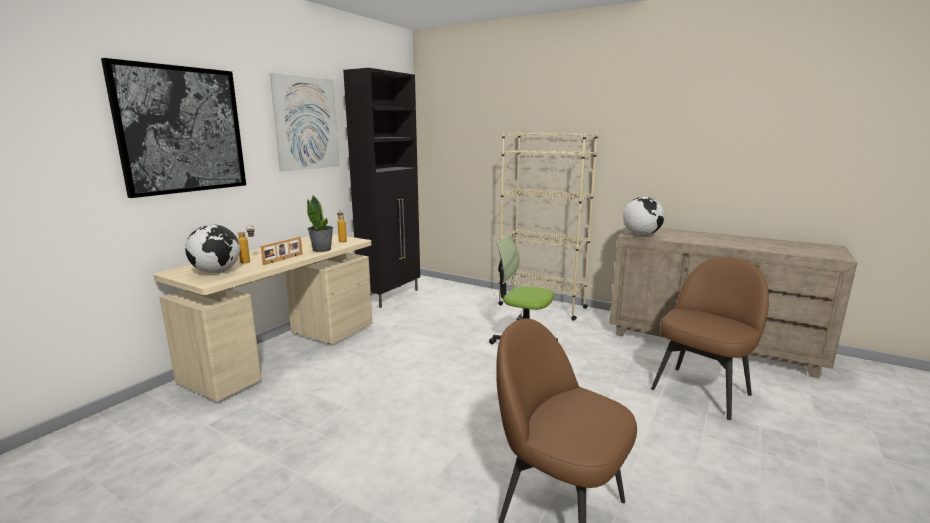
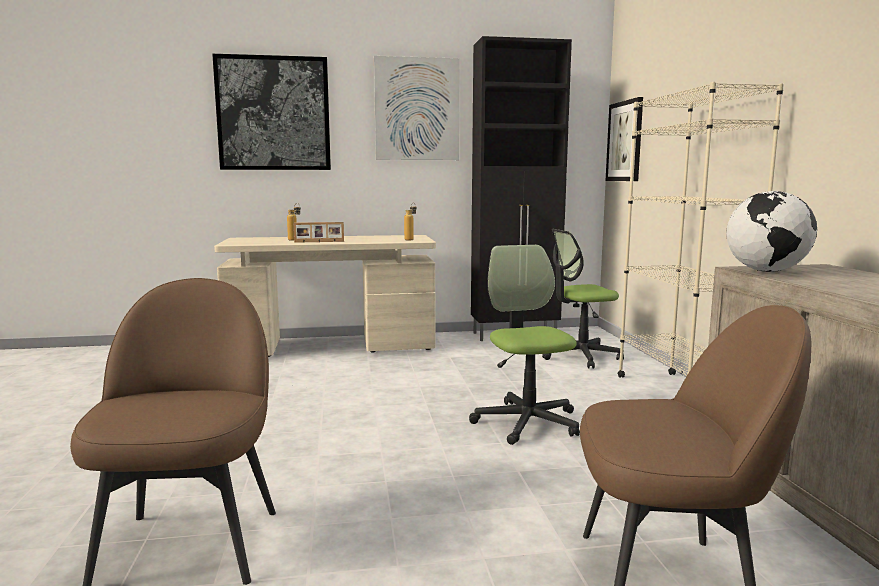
camera: 50 degrees right, 5 degrees down
globe [185,225,240,273] -> none
potted plant [307,195,333,252] -> none
none -> office chair [542,229,624,368]
none -> picture [606,97,643,181]

